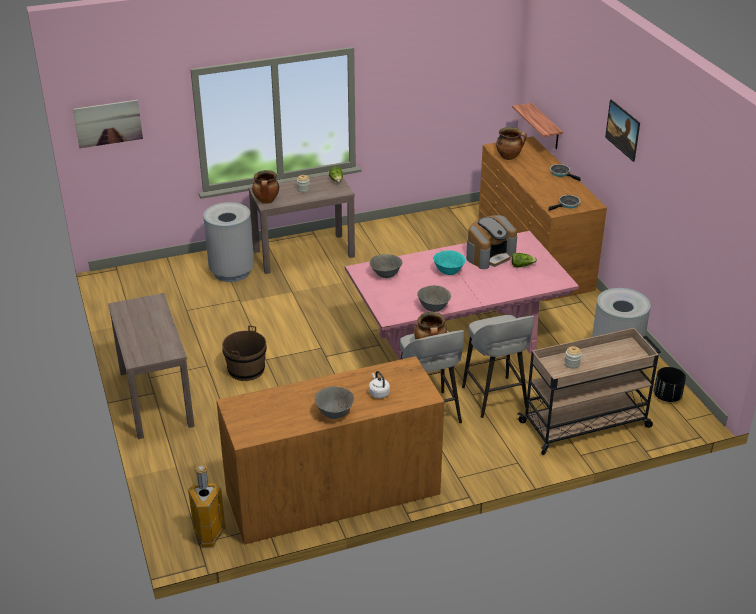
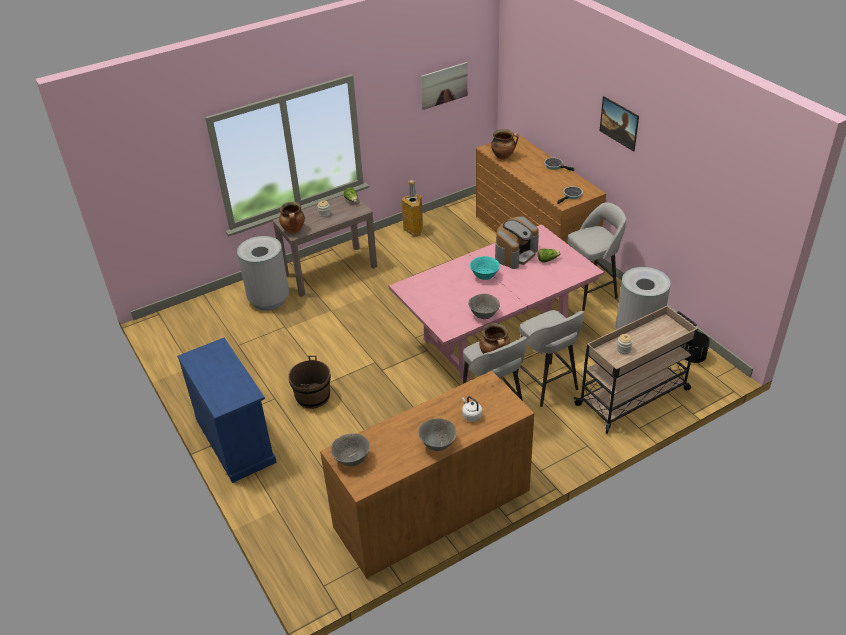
camera: 10 degrees left, 5 degrees up
picture [73,100,143,148] -> picture moved to [421,62,468,110]
brown console table [108,293,195,439] -> blue cabinet [177,338,277,483]
trash can [188,465,225,547] -> trash can moved to [402,180,423,237]
grey bowl [370,254,402,278] -> grey bowl moved to [331,434,370,466]
shelf [512,103,563,149] -> none
none -> grey stool [567,202,626,311]

